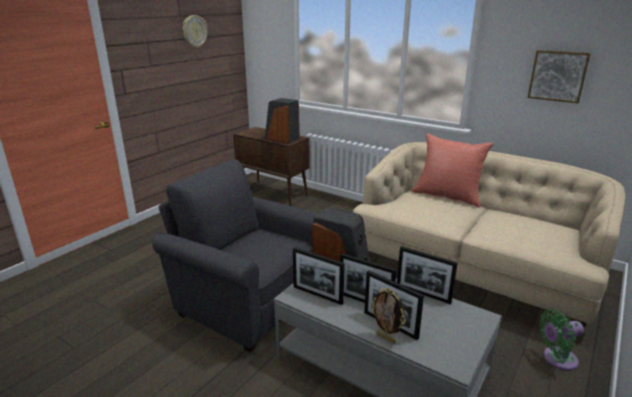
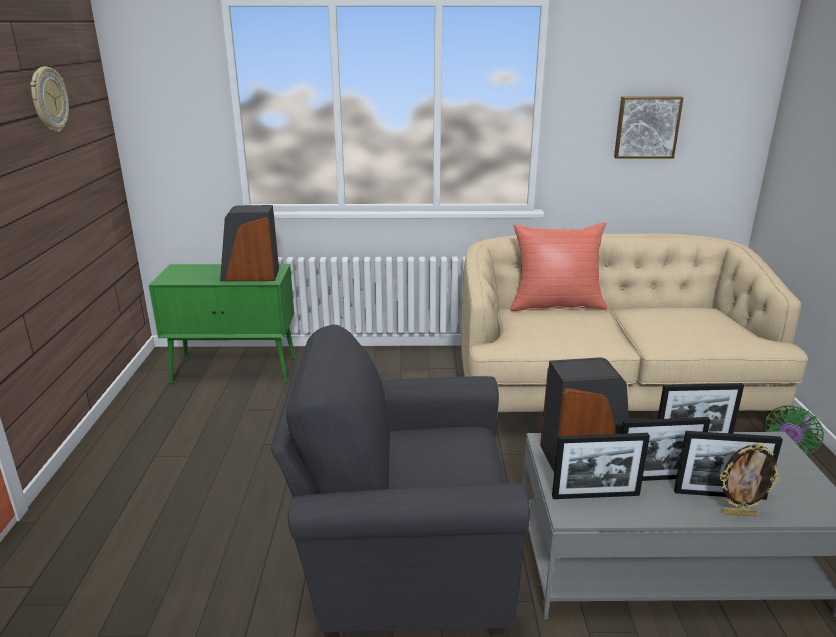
camera: 35 degrees left, 0 degrees up
brown cabinet [233,127,310,206] -> green cabinet [149,264,296,384]

